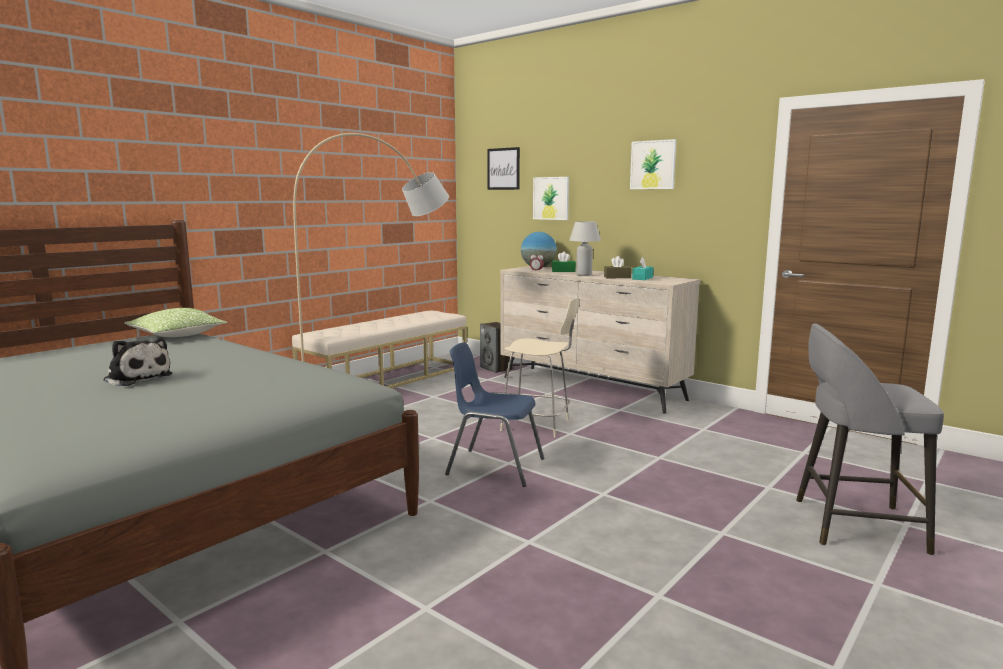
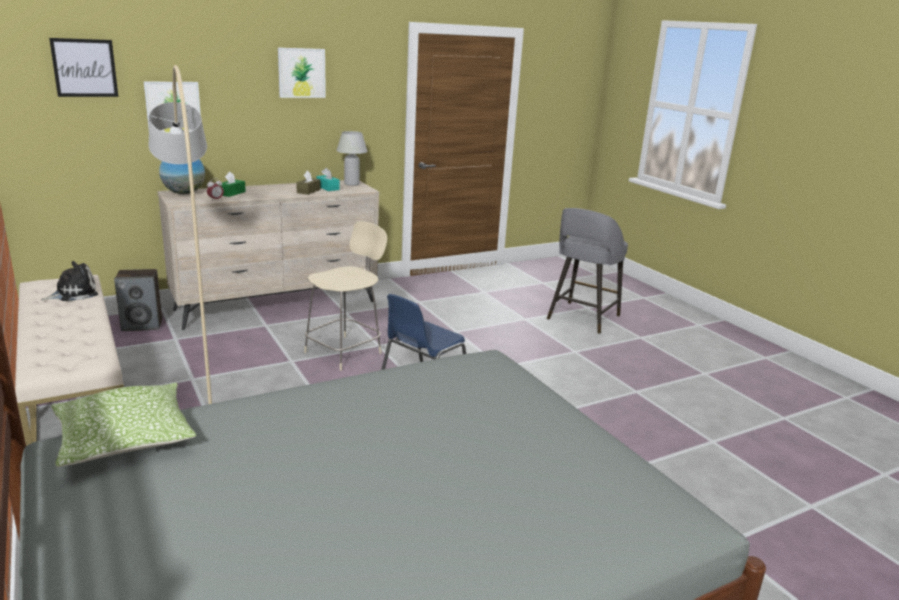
camera: 70 degrees left, 10 degrees up
plush toy [104,338,172,386] -> plush toy moved to [41,261,98,301]
white table lamp [569,221,601,276] -> white table lamp moved to [337,131,367,186]

